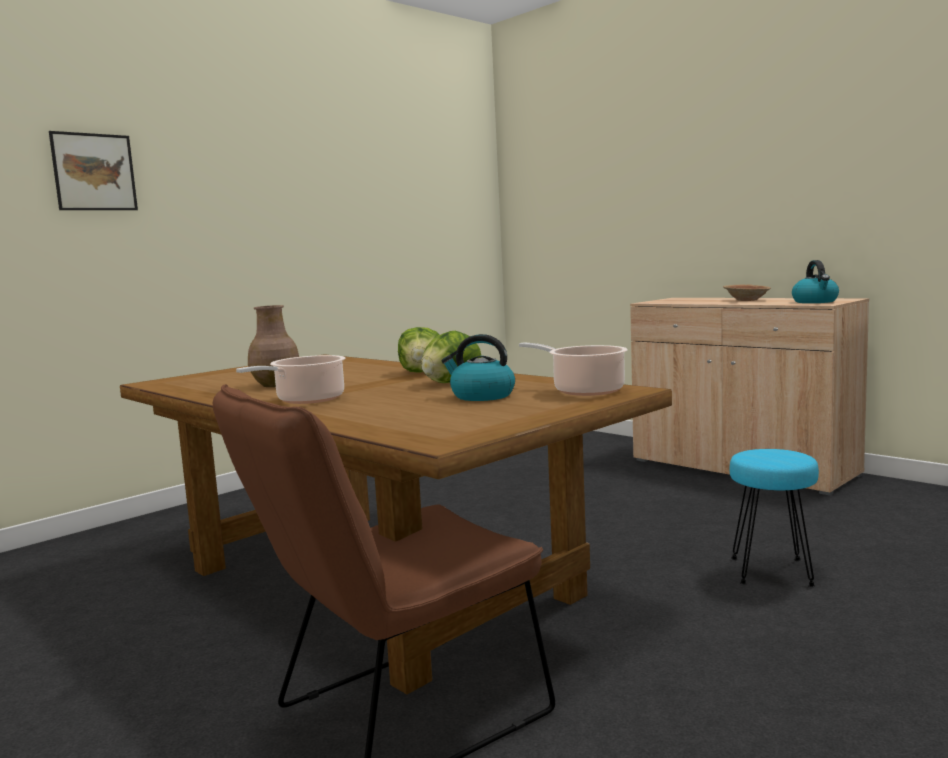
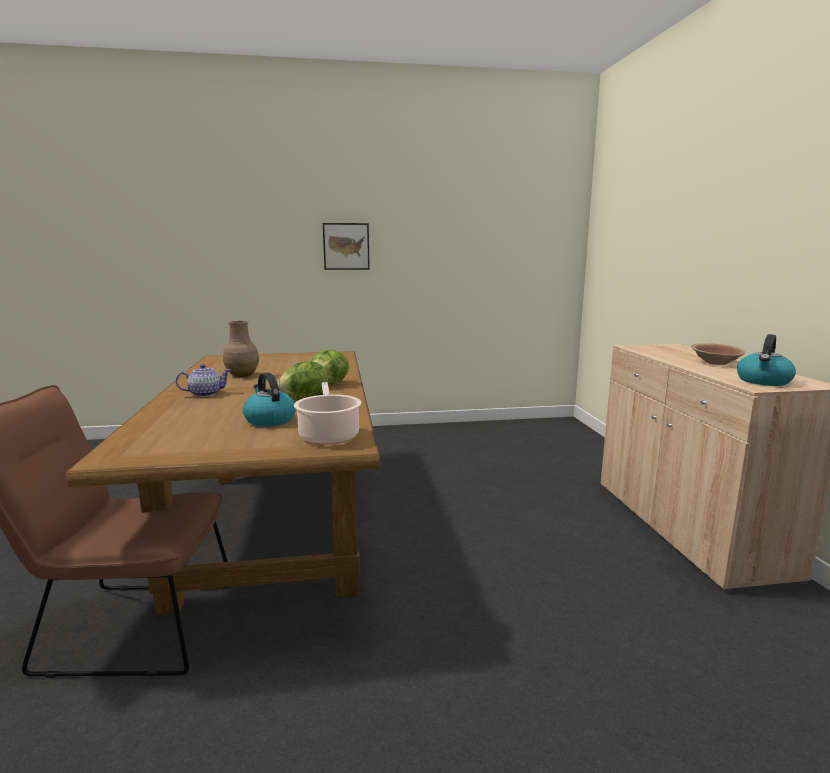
camera: 35 degrees right, 5 degrees up
picture [49,131,138,210] -> picture moved to [323,223,370,270]
cooking pot [236,355,345,404] -> teapot [176,364,231,397]
turquoise stool [730,449,819,587] -> none

